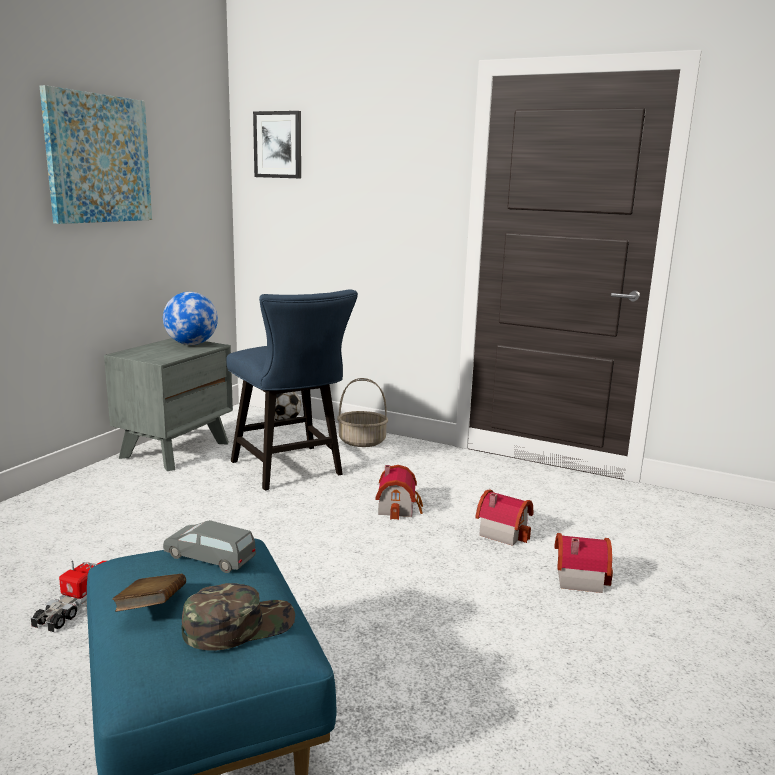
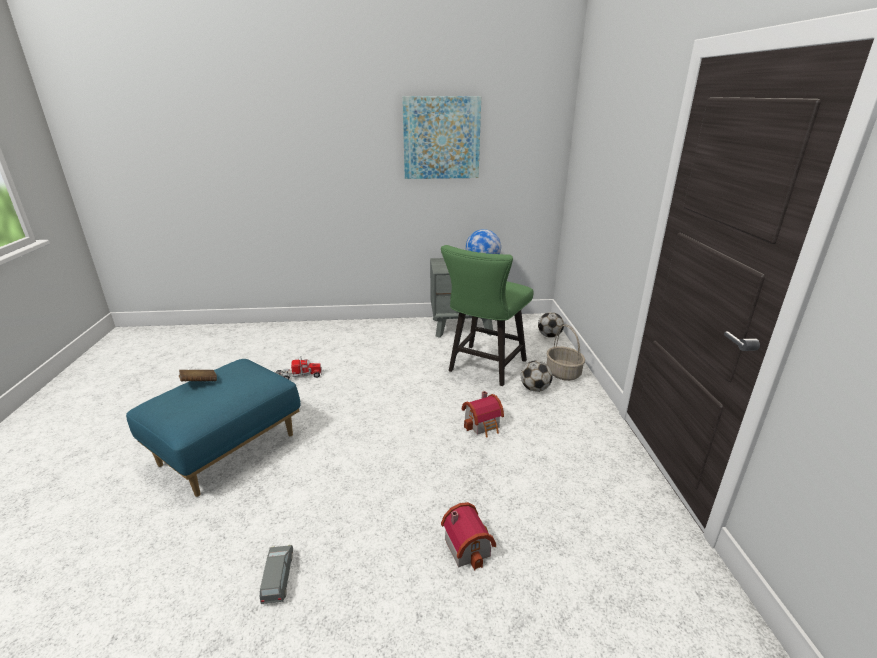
camera: 60 degrees right, 10 degrees up
grey toy car [163,520,256,573] -> grey toy car moved to [260,545,293,604]
green cap [181,583,295,651] -> none
blue chair [226,289,358,490] -> green chair [441,245,534,386]
picture [253,111,301,179] -> none
toy house [475,489,533,546] -> none
none -> football [521,360,552,392]

